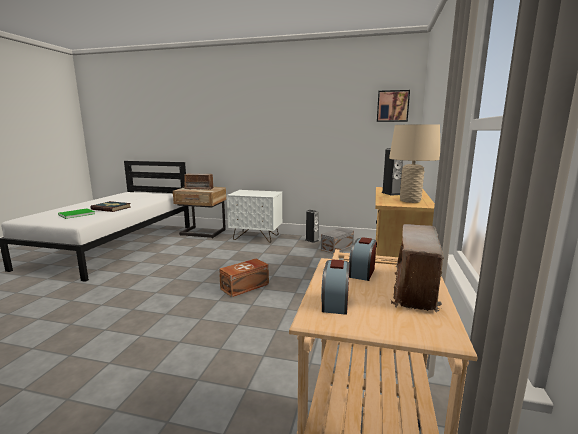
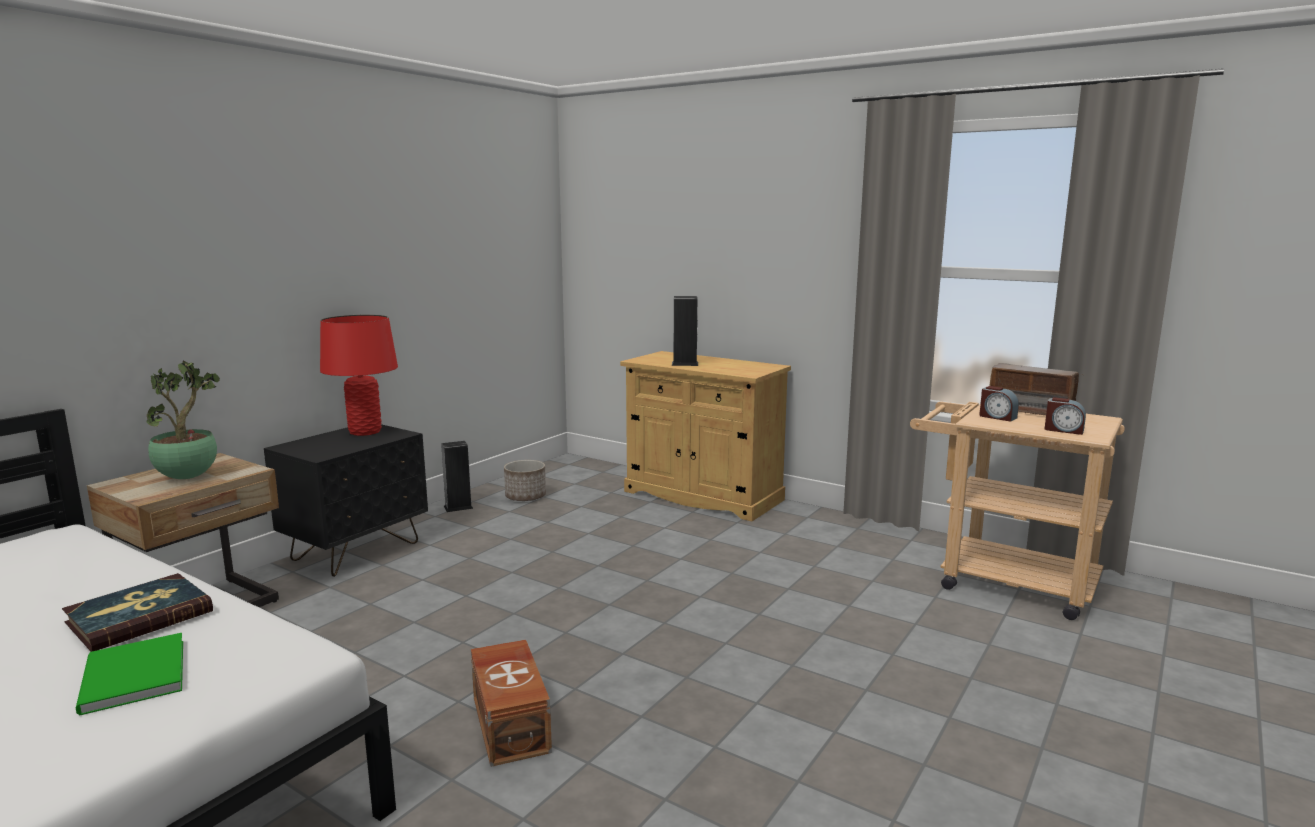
camera: 70 degrees left, 0 degrees up
radio [184,173,213,190] -> potted plant [147,360,220,479]
brown storage box [219,258,269,297] -> brown storage box moved to [471,640,552,767]
white nightstand [227,190,282,243] -> black nightstand [264,424,428,577]
grey storage box [321,228,354,254] -> planter [504,460,546,501]
picture [377,90,410,122] -> none
beige table lamp [389,124,440,203] -> none
none -> red table lamp [320,315,398,436]

